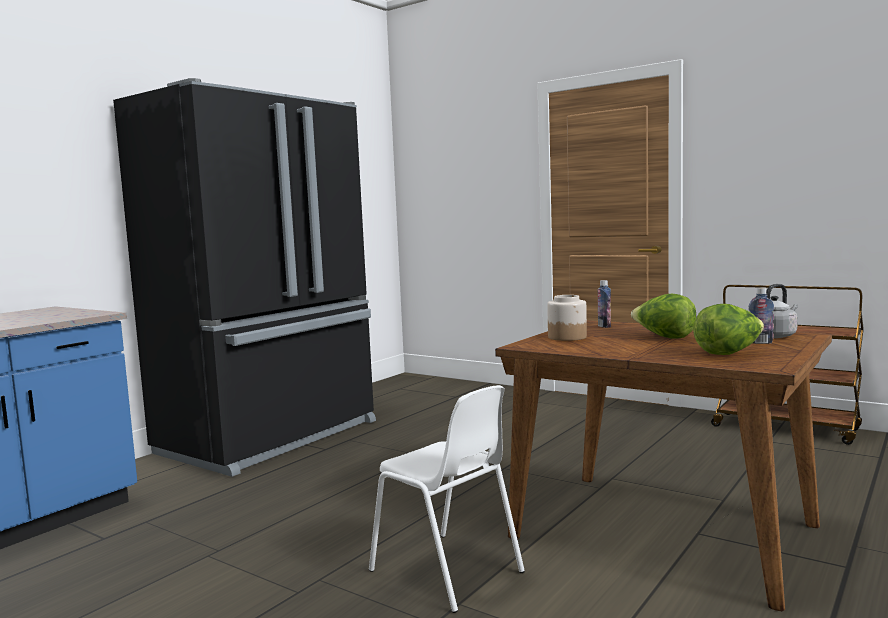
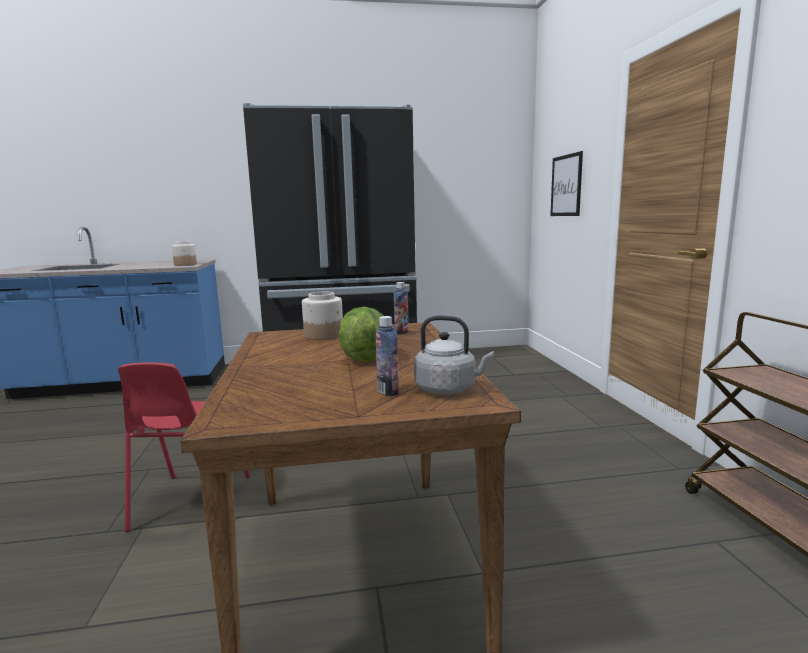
camera: 45 degrees right, 5 degrees up
white chair [369,385,525,613] -> red chair [118,363,250,532]
lettuce [693,304,764,355] -> none
none -> jar [172,241,197,266]
none -> picture [550,151,583,216]

